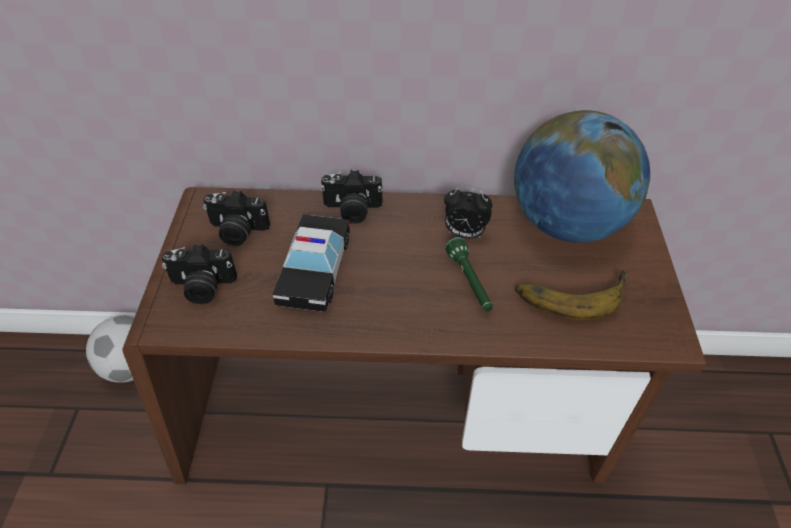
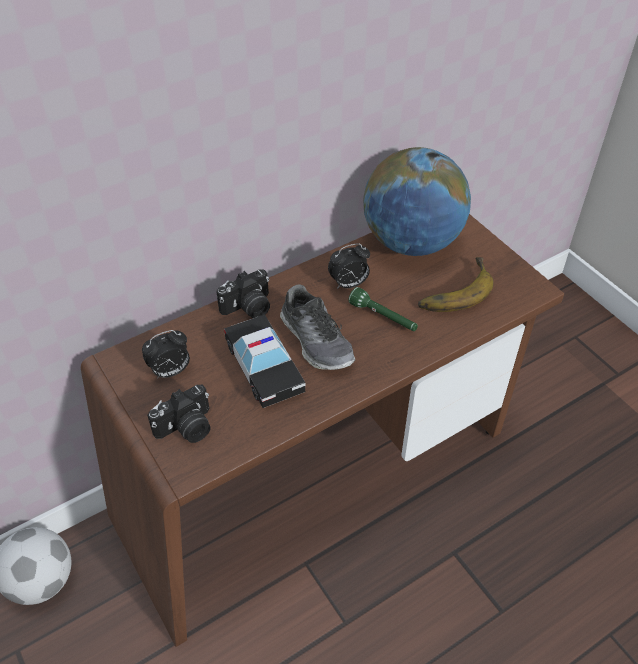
camera: 35 degrees left, 0 degrees up
camera [203,190,270,246] -> alarm clock [142,330,190,379]
none -> shoe [280,285,356,370]

